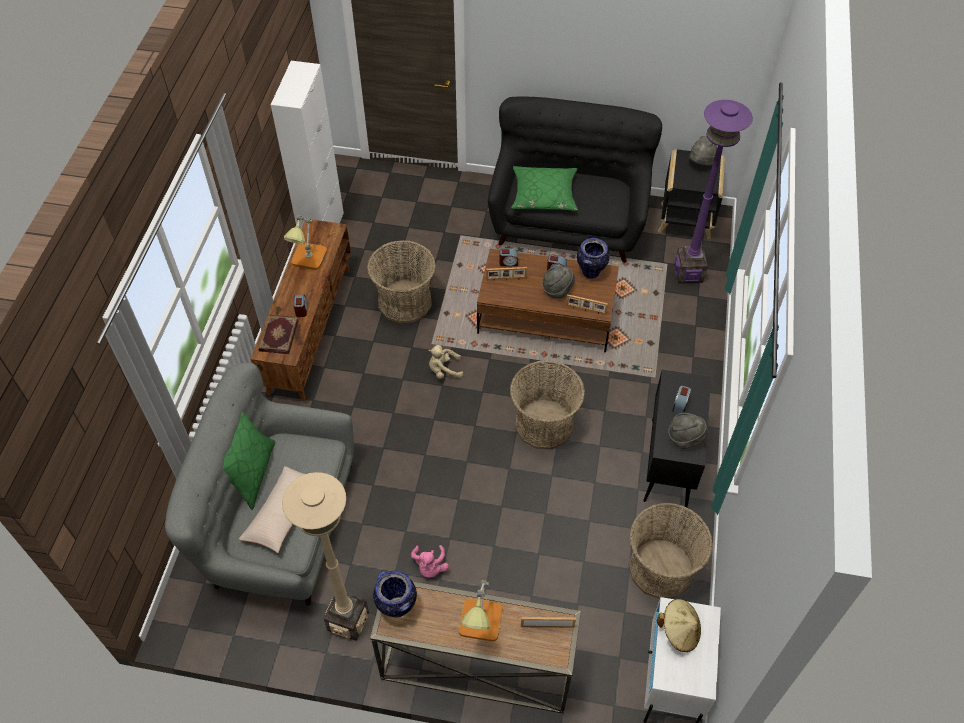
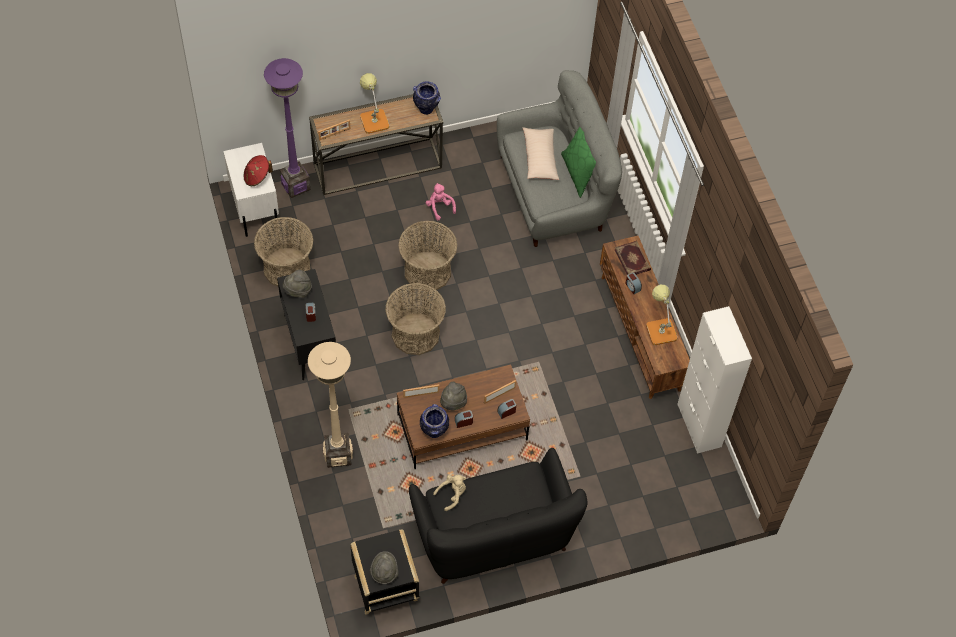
camera: 150 degrees right, 5 degrees up
beige floor lamp [282,472,369,641] -> beige floor lamp moved to [308,342,353,468]
basket [367,240,436,323] -> basket moved to [398,221,457,291]
beige plush toy [428,345,463,379] -> beige plush toy moved to [433,475,466,511]
green pillow [511,166,578,211] -> none
beige hat [657,599,701,652] -> red hat [244,155,273,186]
purple floor lamp [674,100,753,284] -> purple floor lamp moved to [264,58,311,198]

